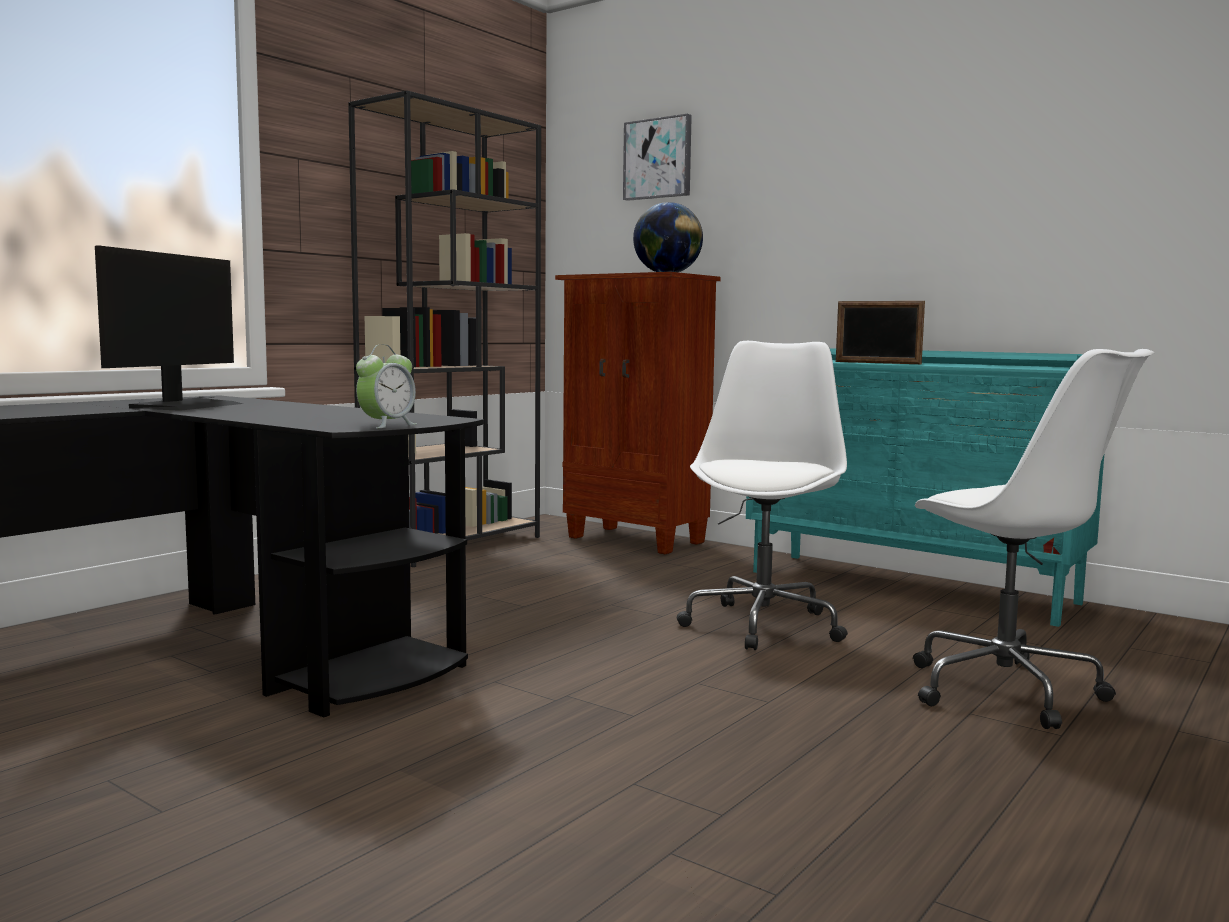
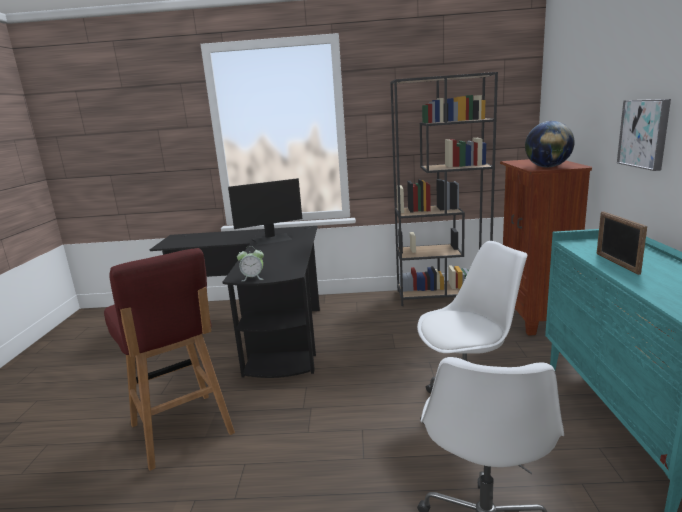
camera: 55 degrees right, 10 degrees up
picture [623,114,692,201] -> picture moved to [617,99,671,171]
none -> red stool [104,248,235,471]

